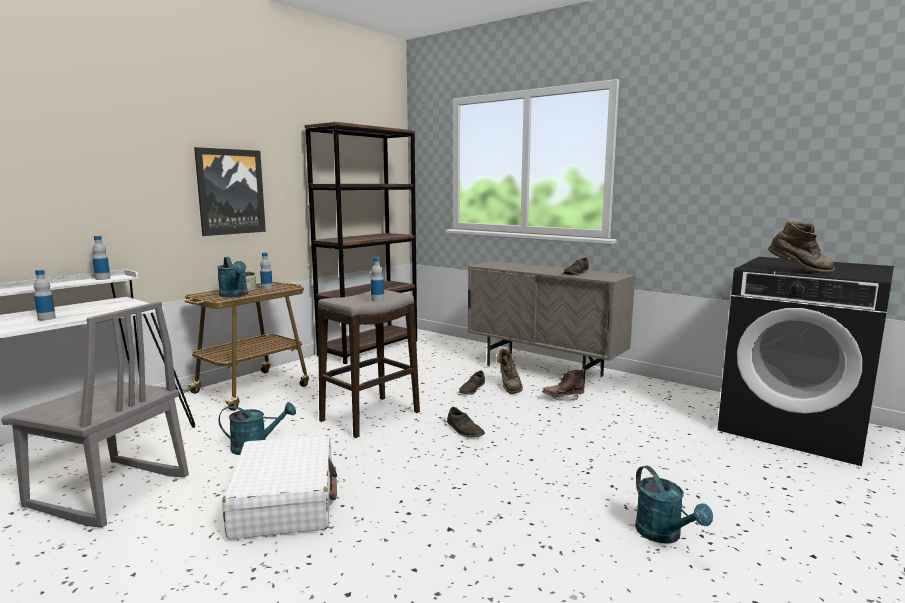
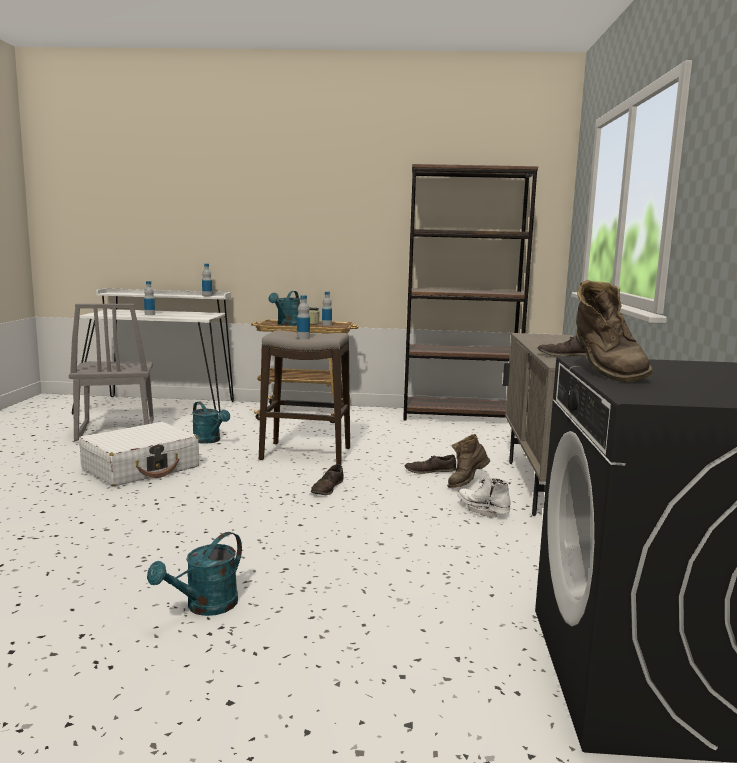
camera: 55 degrees right, 0 degrees up
picture [194,147,266,236] -> none
brown boot [542,368,585,401] -> white boot [457,477,511,519]

